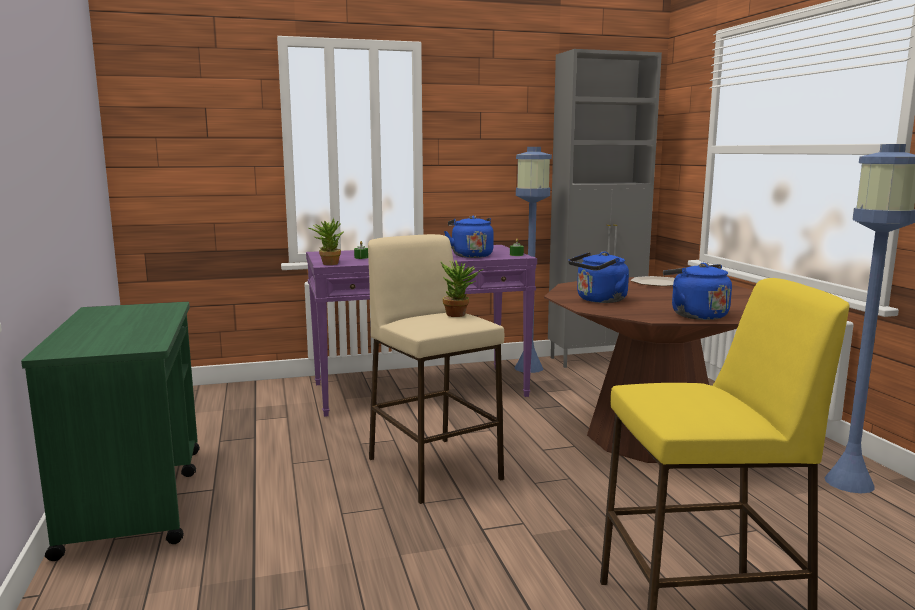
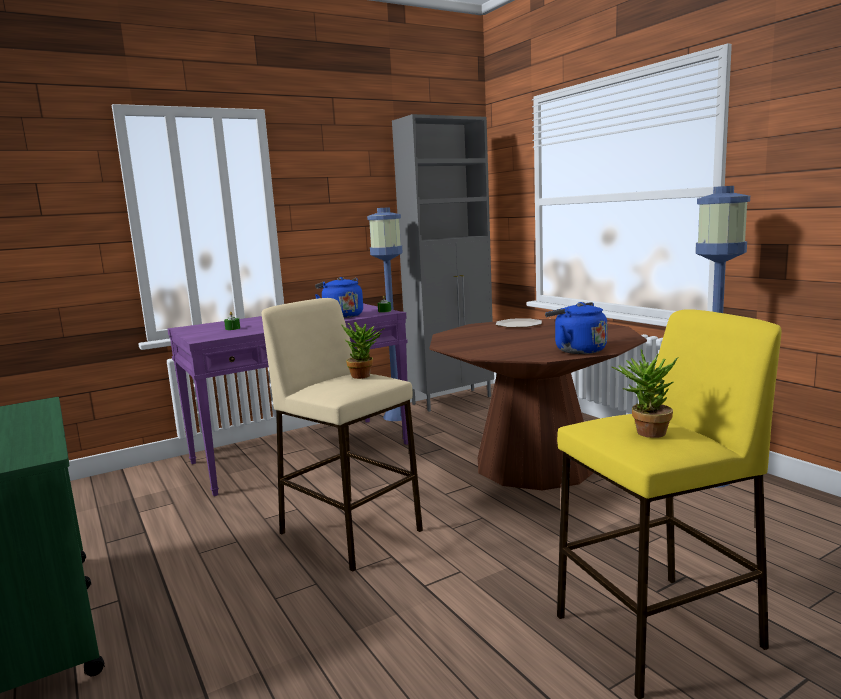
camera: 15 degrees left, 0 degrees up
potted plant [308,218,344,265] -> potted plant moved to [611,349,678,438]
blue kettle [568,251,629,303] -> none

